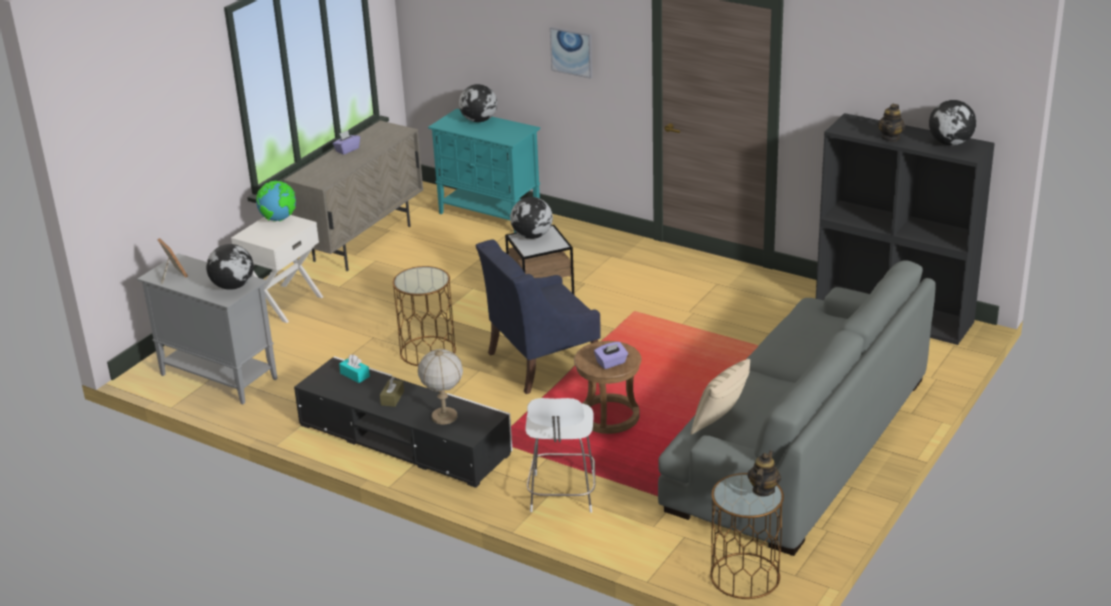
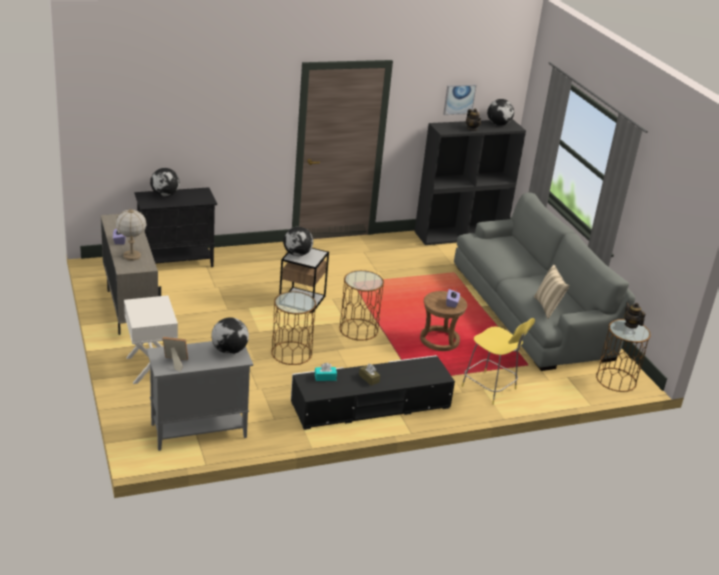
camera: 55 degrees left, 0 degrees up
globe [256,181,296,221] -> none
table lamp [418,349,463,424] -> table lamp moved to [116,209,146,261]
turquoise cabinet [428,109,540,233] -> black cabinet [134,187,217,267]
blue armchair [476,239,601,394] -> brown side table [339,270,384,341]
white stool [525,398,595,513] -> yellow stool [462,318,535,405]
picture [550,27,592,79] -> picture moved to [443,84,476,115]

